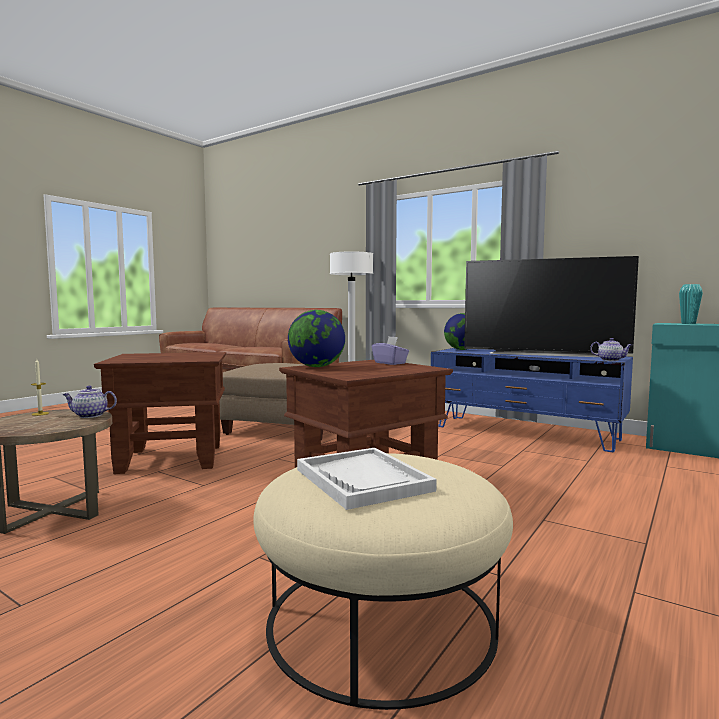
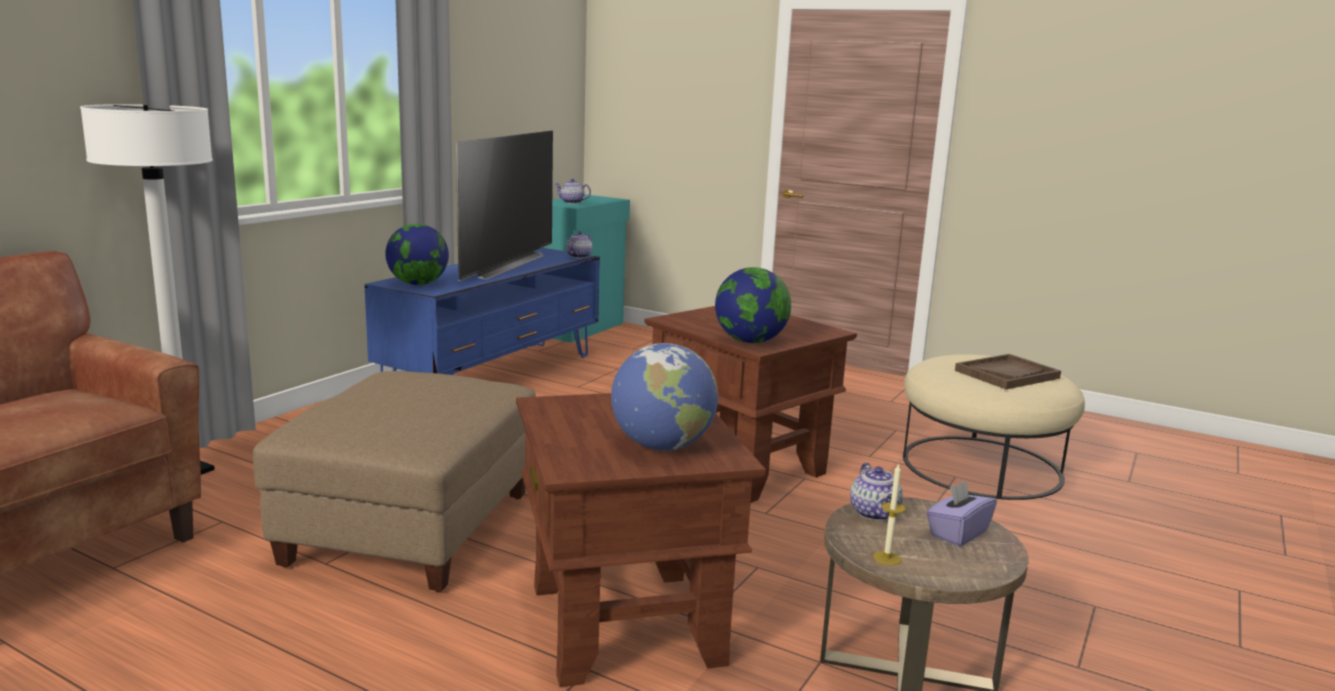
camera: 95 degrees left, 10 degrees up
white tray [297,448,437,510] -> brown tray [955,354,1061,389]
purple tissue box [372,337,409,365] -> purple tissue box moved to [926,480,997,547]
turquoise vase [679,284,703,324] -> teapot [555,179,591,204]
none -> globe [611,343,718,451]

